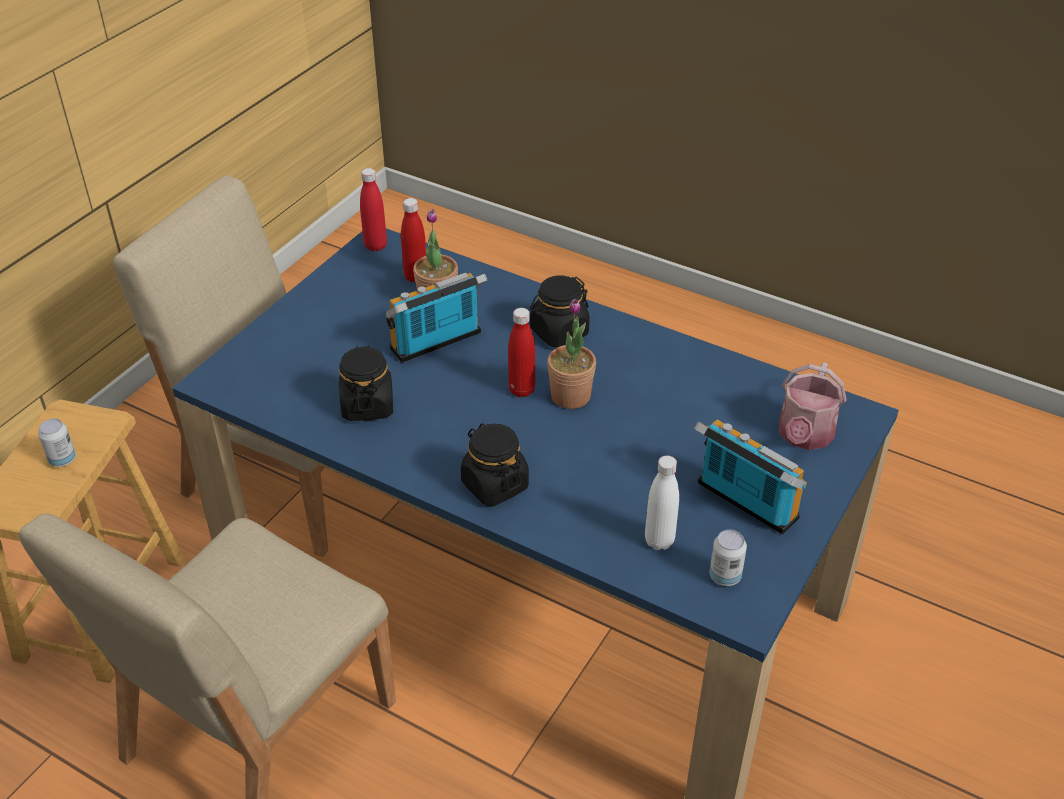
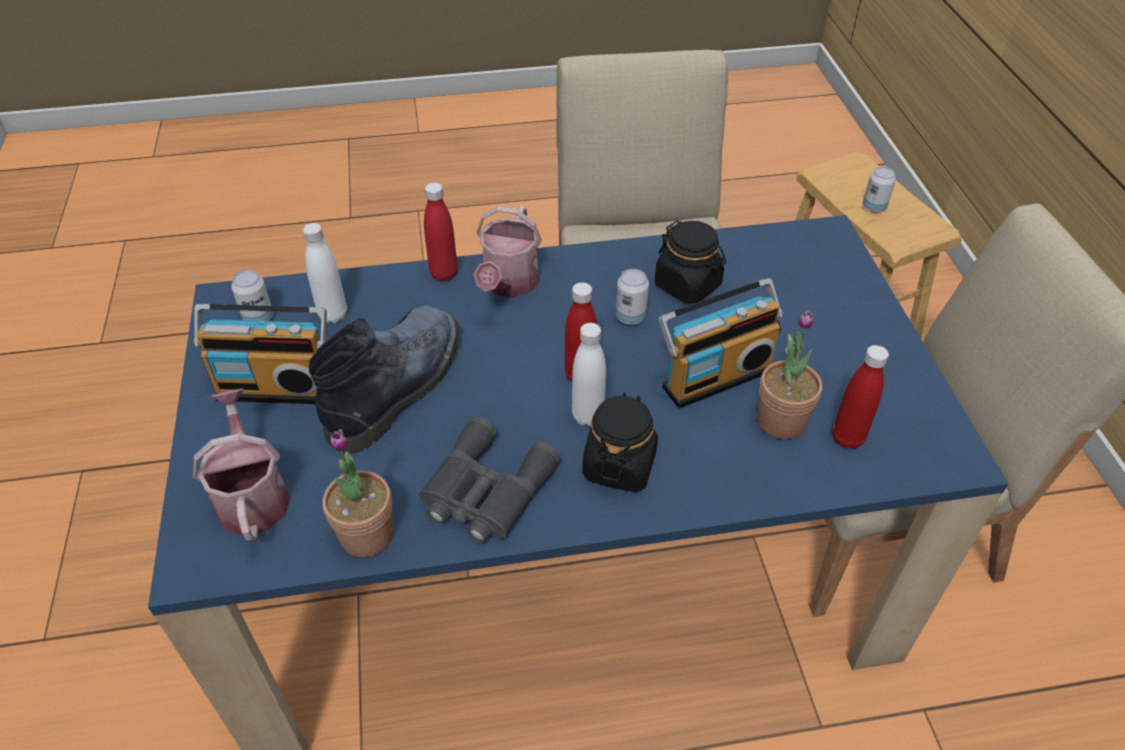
camera: 140 degrees right, 5 degrees up
red bottle [360,168,387,251] -> red bottle moved to [424,182,458,281]
radio [385,273,488,363] -> radio turned 45 degrees clockwise [658,278,783,409]
black jar [461,423,529,506] -> watering can [474,206,542,298]
potted plant [547,299,596,409] -> potted plant moved to [322,429,393,557]
none -> boot [309,305,459,454]
none -> grey binoculars [419,416,561,543]
none -> white bottle [572,323,606,426]
none -> can [616,269,649,325]

